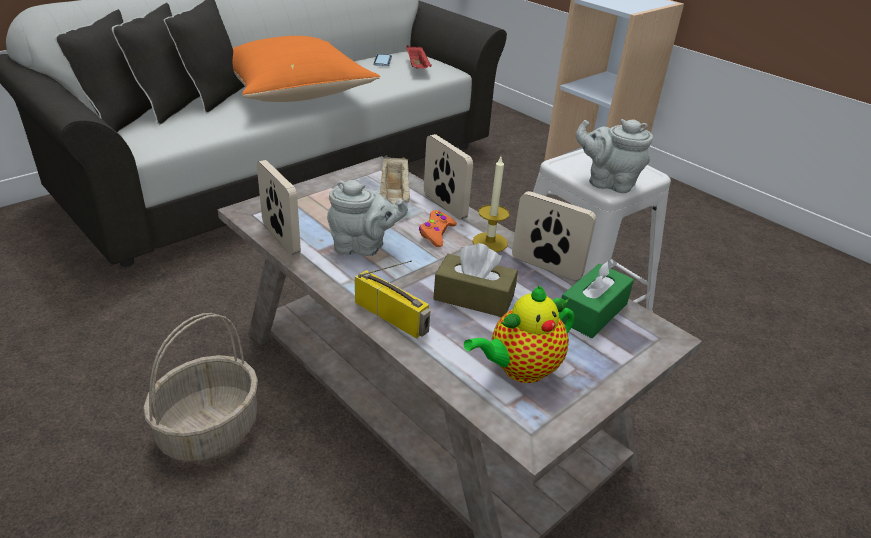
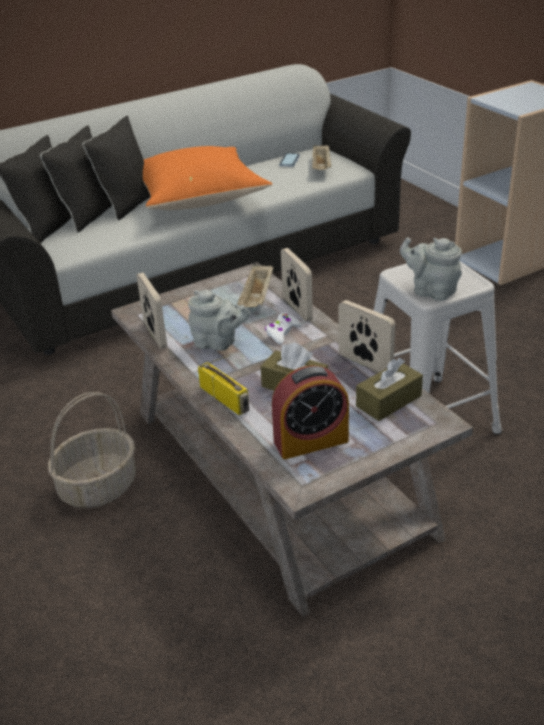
camera: 15 degrees right, 0 degrees up
red tray [406,45,431,69] -> beige tray [312,144,332,170]
orange game controller [419,210,457,247] -> white game controller [265,313,302,344]
teapot [464,285,574,383] -> alarm clock [272,365,349,459]
candle [472,157,509,252] -> none
green tissue box [561,259,634,338] -> brown tissue box [356,358,423,421]

